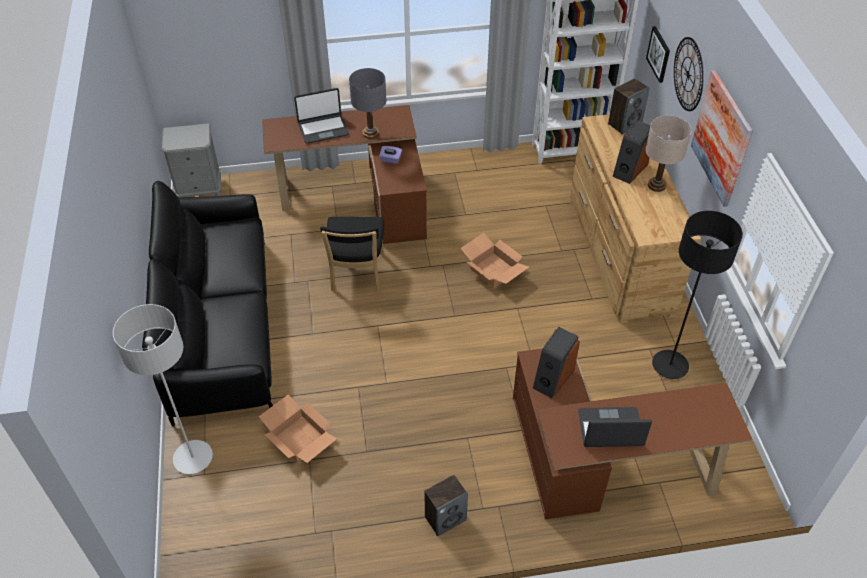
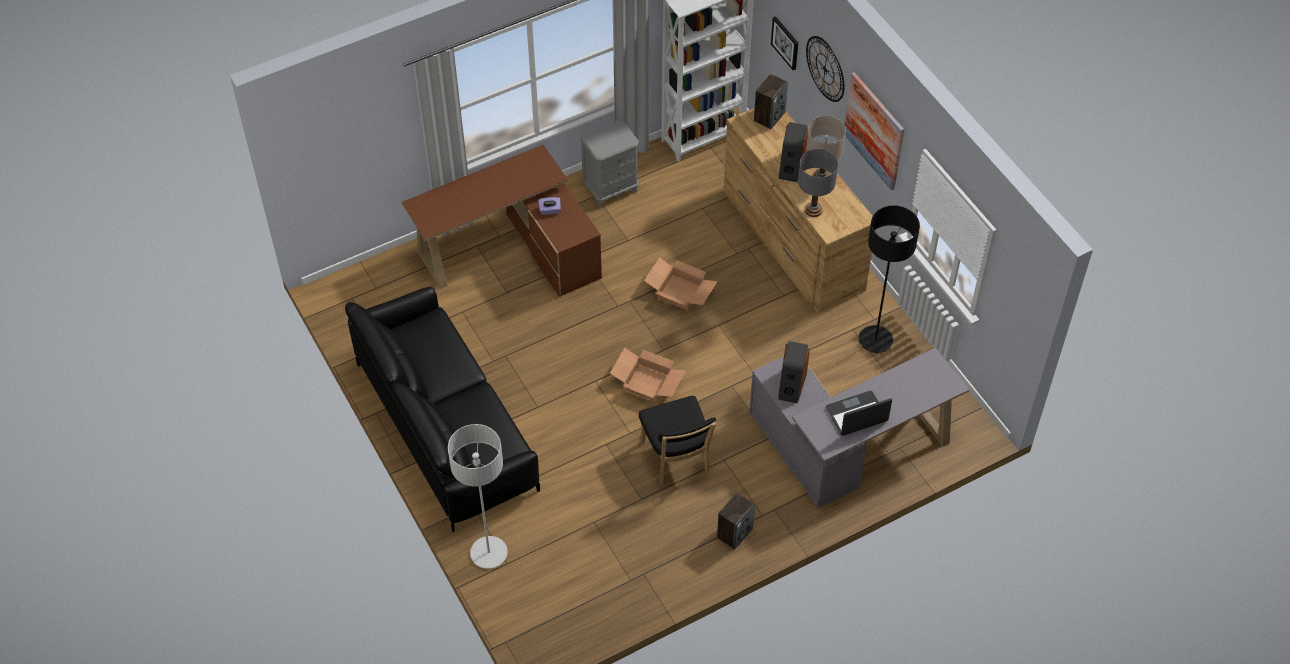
camera: 20 degrees left, 5 degrees up
grey nightstand [162,123,221,198] -> grey nightstand moved to [580,119,639,207]
cardboard box [259,394,337,463] -> cardboard box moved to [610,348,686,402]
laptop [294,88,349,144] -> none
black chair [320,217,384,291] -> black chair moved to [639,396,716,485]
grey table lamp [349,68,387,139] -> grey table lamp moved to [798,149,838,217]
brown desk [513,348,752,520] -> grey desk [749,348,970,508]

